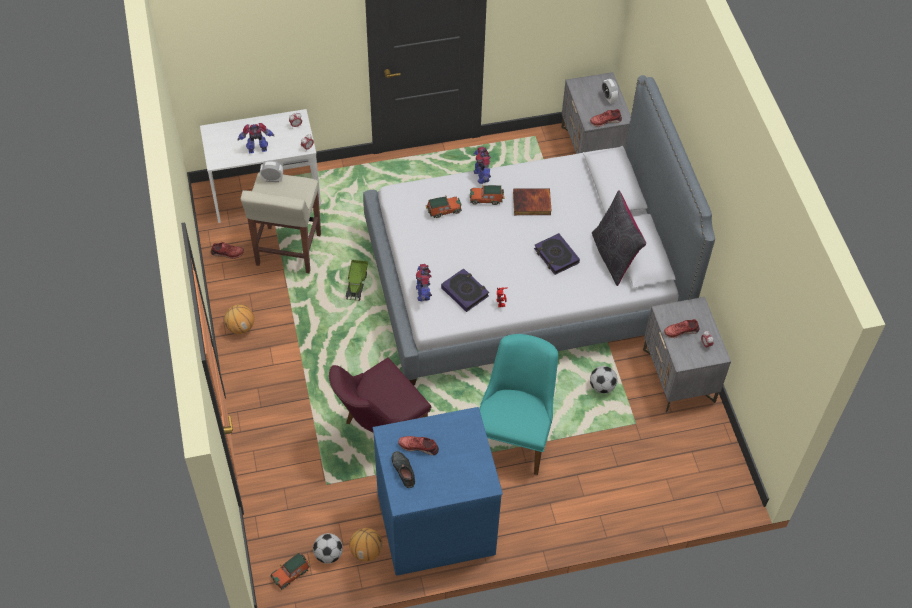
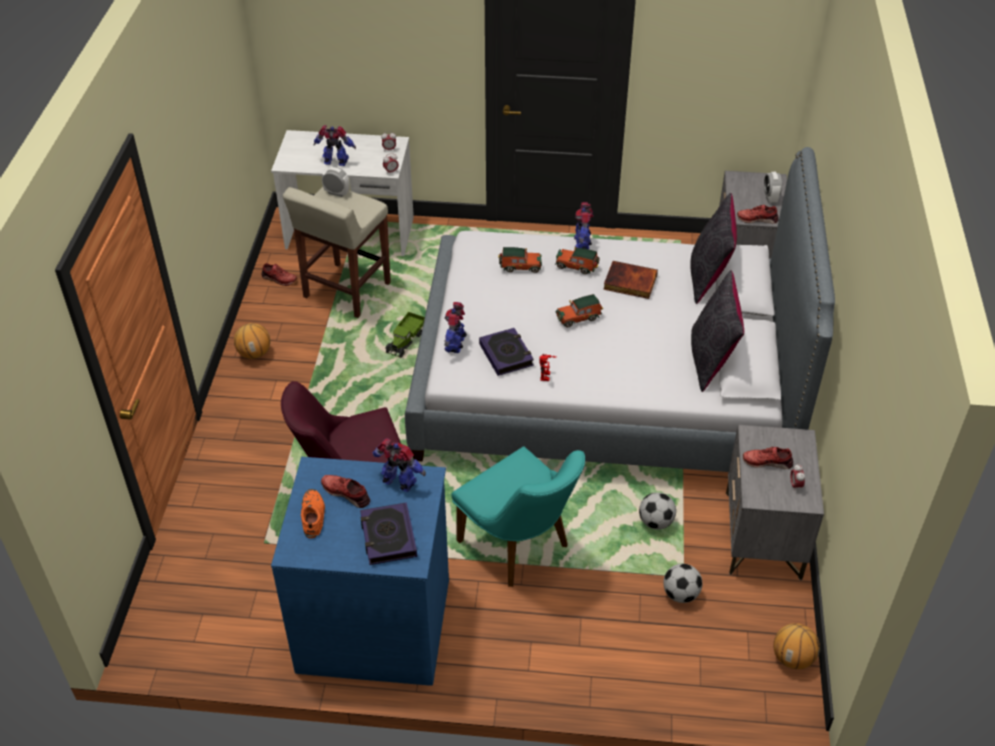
camera: 20 degrees right, 10 degrees down
toy car [270,553,310,590] -> toy car moved to [556,294,603,328]
football [313,533,343,564] -> football moved to [663,564,702,603]
basketball [349,528,383,561] -> basketball moved to [773,623,820,669]
black shoe [392,451,415,488] -> orange shoe [301,489,325,538]
turquoise chair [479,334,558,475] -> turquoise chair turned 105 degrees clockwise [451,446,585,587]
book [534,233,580,275] -> book moved to [360,502,417,565]
none -> toy robot [372,439,426,492]
none -> black pillow [690,193,737,304]

